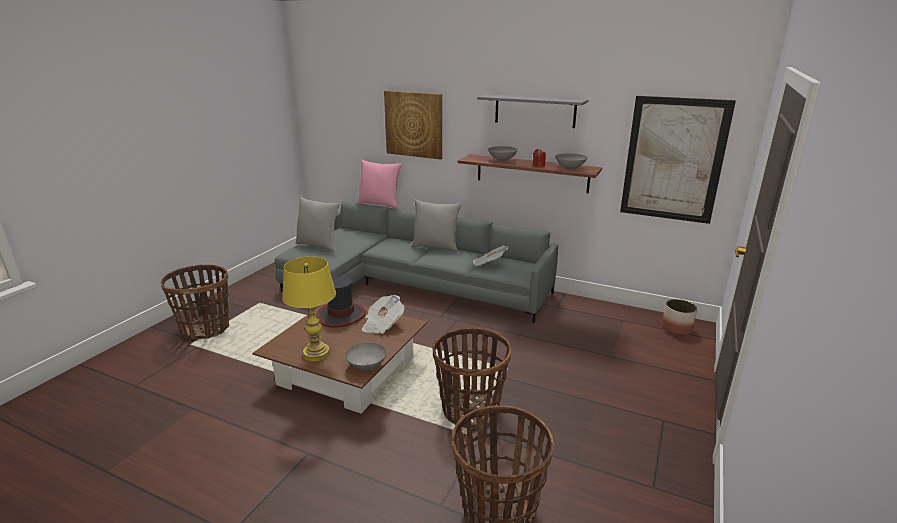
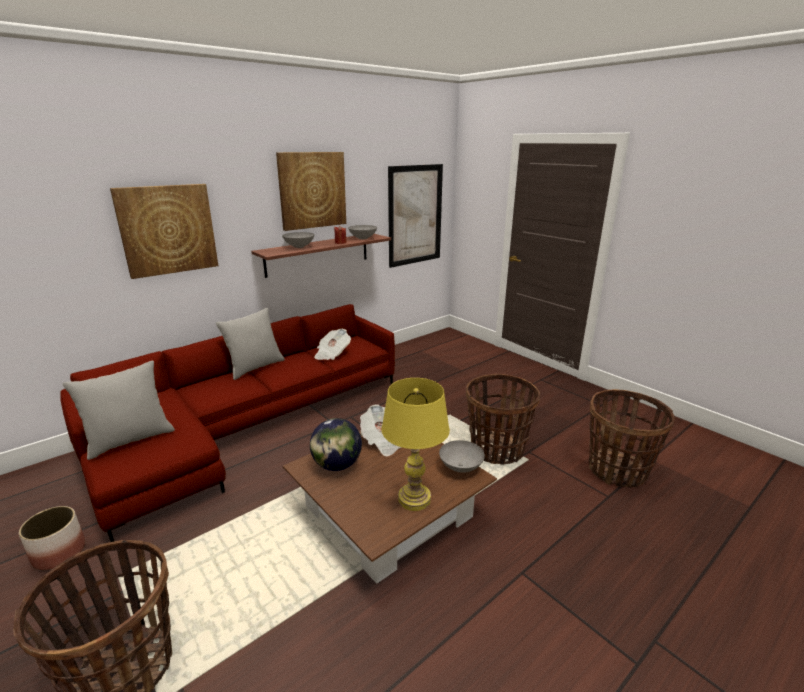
camera: 65 degrees left, 0 degrees up
grey sofa [275,201,558,323] -> red sofa [61,304,395,542]
hat [316,277,366,328] -> globe [310,418,362,471]
pink pillow [357,160,402,209] -> none
grey shelf [477,94,589,128] -> picture [276,152,346,231]
planter [662,299,697,335] -> planter moved to [19,506,85,570]

